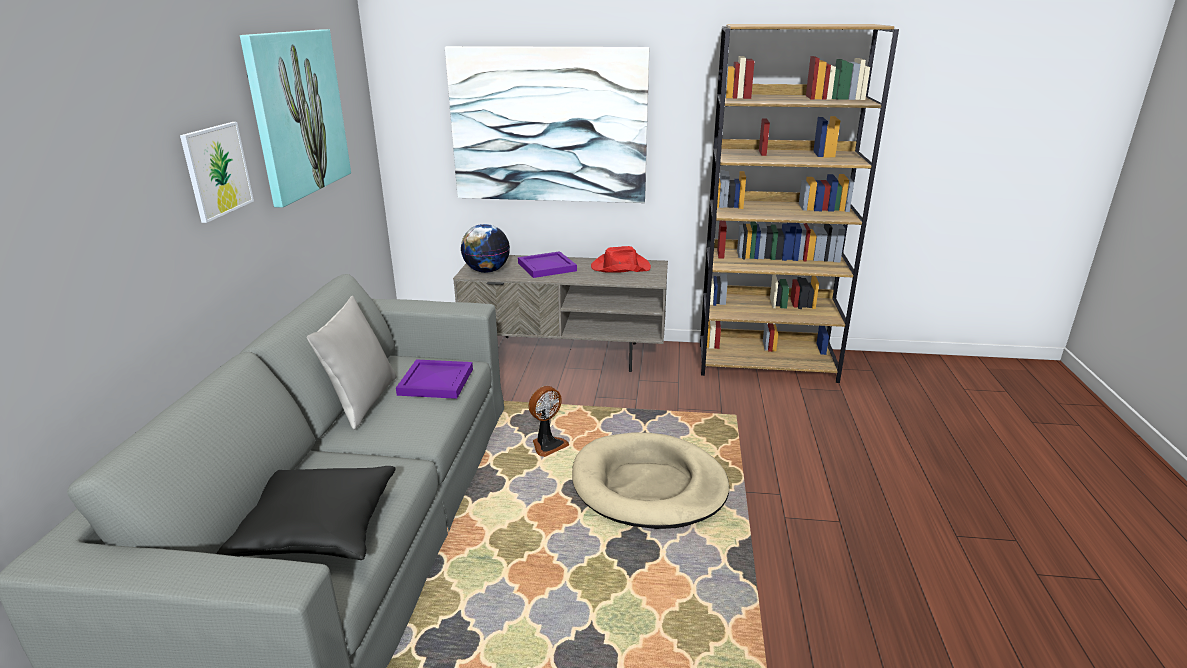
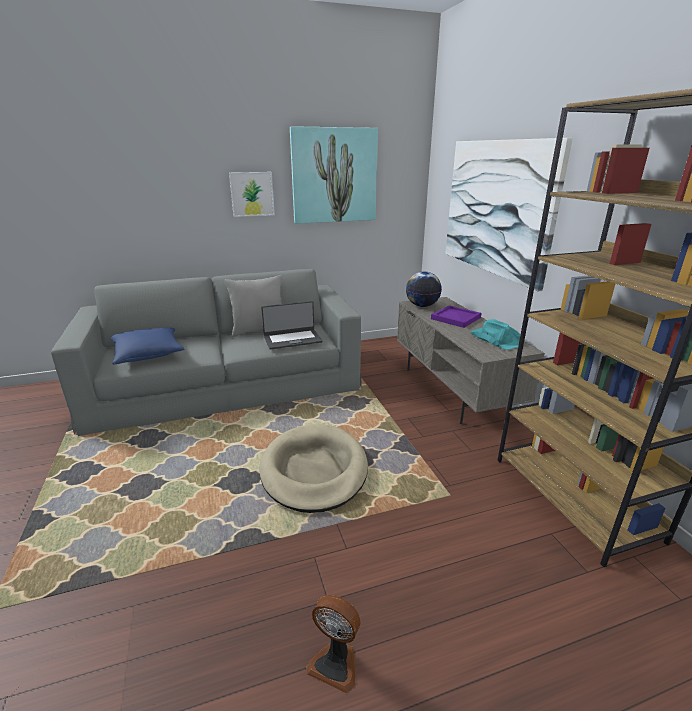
camera: 65 degrees right, 0 degrees up
black pillow [216,466,396,560] -> blue pillow [110,327,185,364]
purple tray [396,360,473,399] -> laptop [261,301,322,349]
fan [529,386,569,457] -> fan moved to [307,595,360,693]
red hat [591,246,651,273] -> turquoise hat [470,319,521,350]

